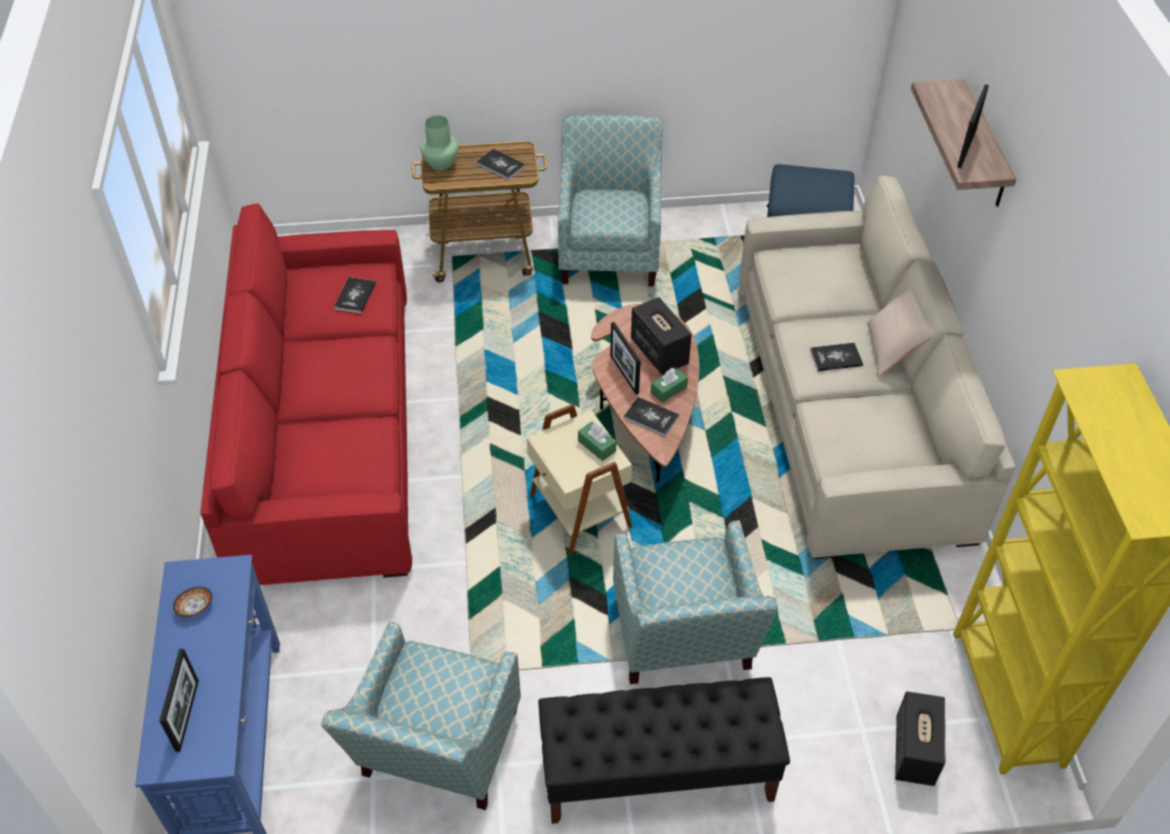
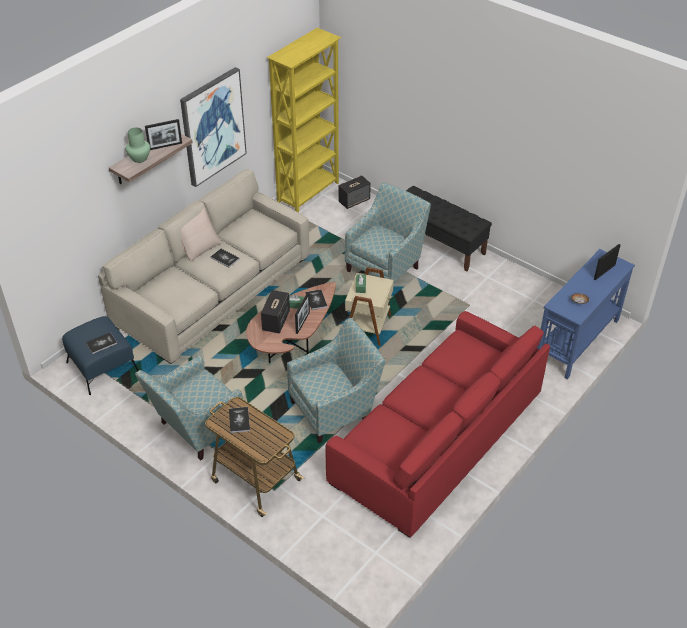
camera: 135 degrees left, 5 degrees down
armchair [321,621,521,810] -> armchair moved to [287,318,386,443]
book [334,277,376,314] -> book moved to [86,332,117,354]
green vase [420,116,458,170] -> green vase moved to [126,128,150,163]
none -> picture [180,67,247,187]

